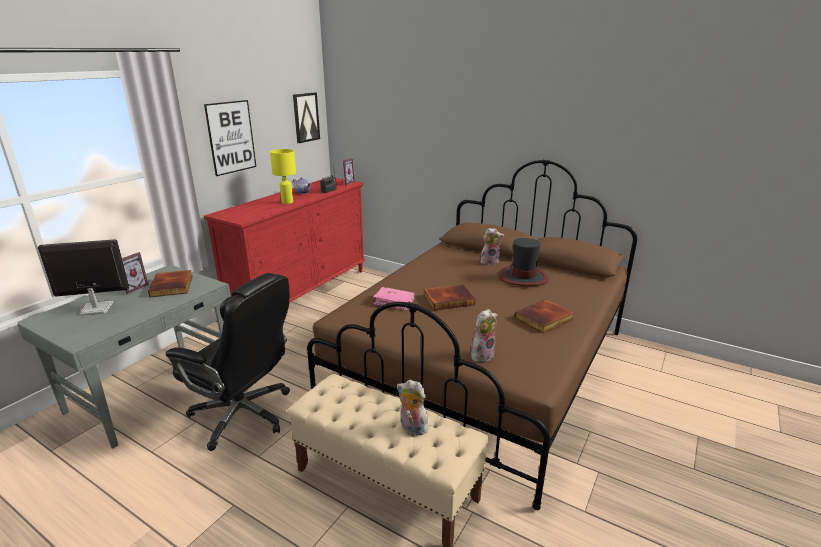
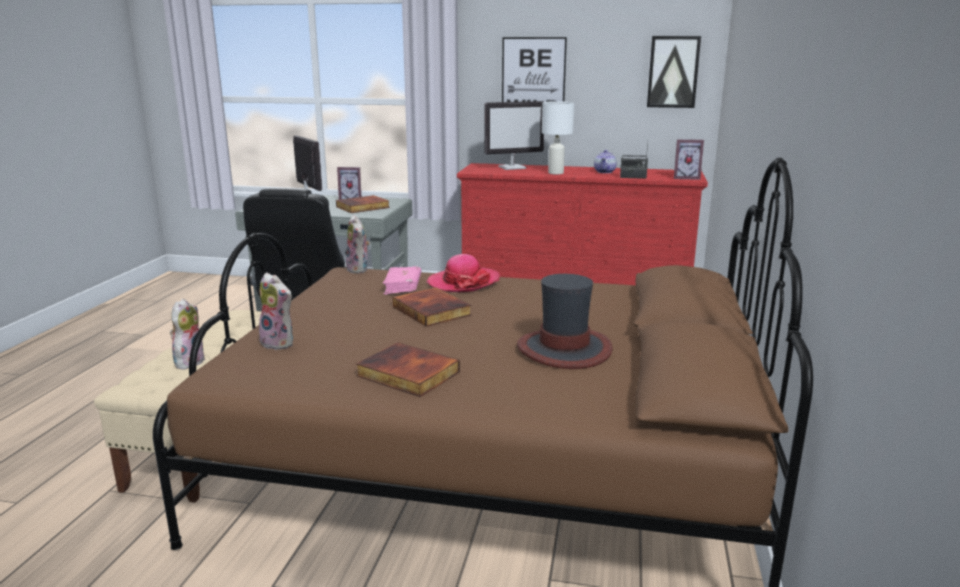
camera: 70 degrees right, 5 degrees down
yellow table lamp [270,149,296,204] -> white table lamp [542,101,574,174]
plush toy [481,228,504,265] -> plush toy moved to [346,215,370,274]
none -> hat [426,254,500,292]
none -> monitor [484,101,544,170]

